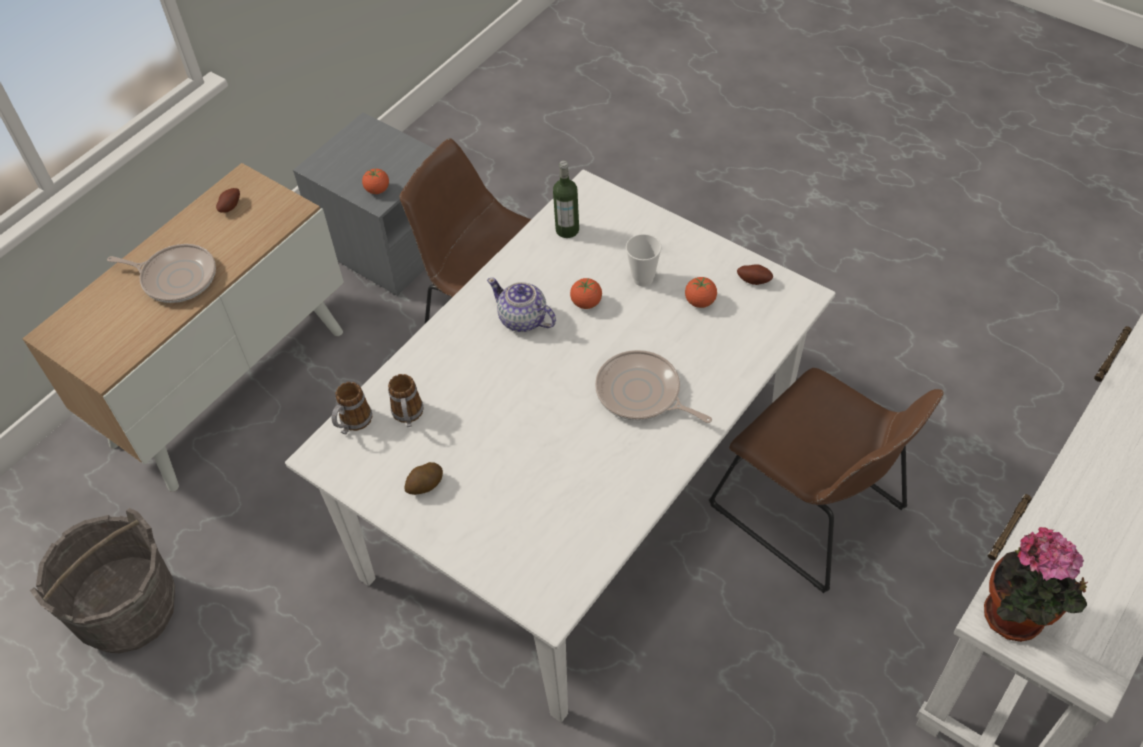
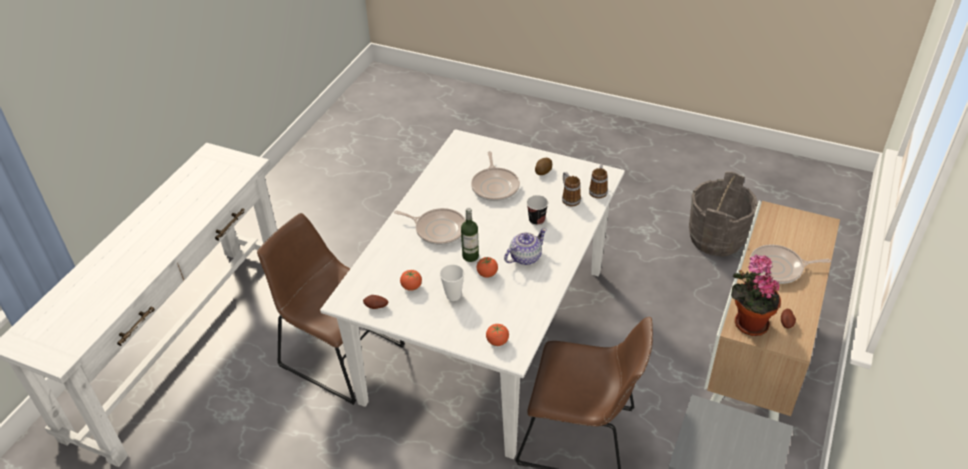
camera: 165 degrees right, 10 degrees down
tomato [362,168,389,194] -> tomato moved to [486,324,509,346]
teapot [487,278,556,332] -> teapot turned 60 degrees counterclockwise [504,228,547,265]
bottle [553,161,579,238] -> bottle moved to [461,208,479,262]
potted plant [984,527,1088,642] -> potted plant moved to [731,255,781,336]
none -> frying pan [471,151,520,201]
none -> cup [526,195,548,225]

